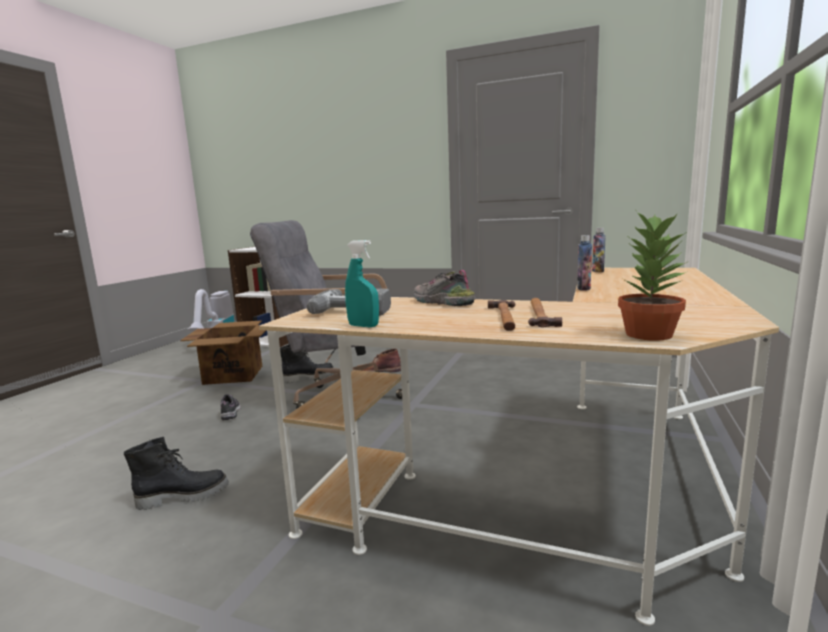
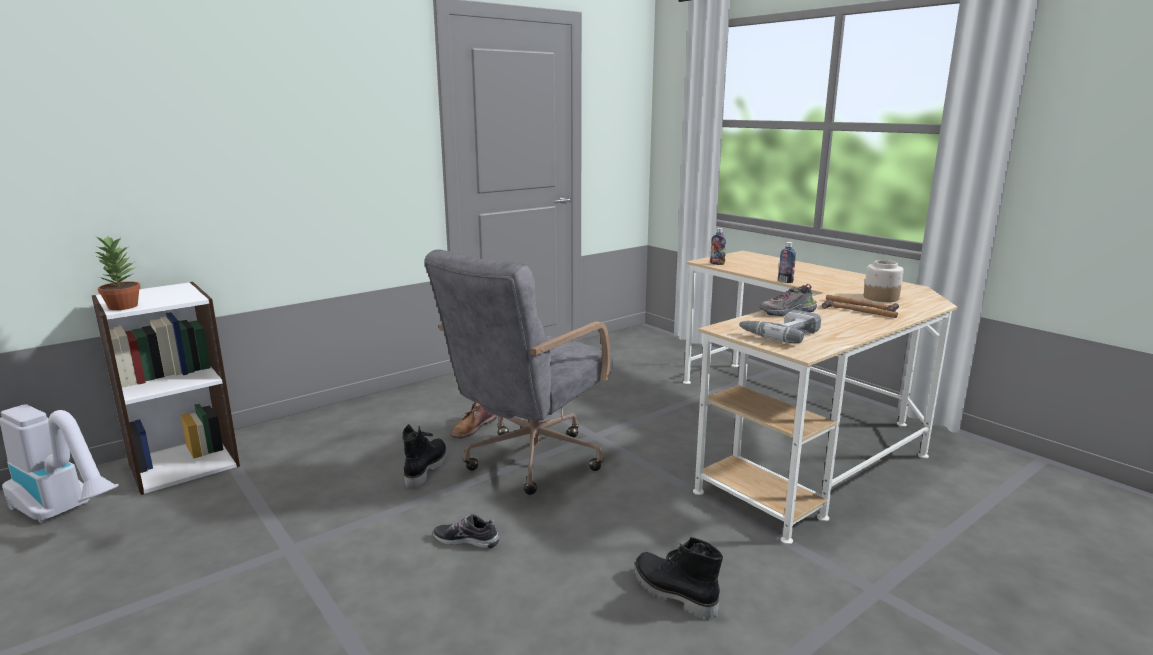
camera: 60 degrees left, 5 degrees up
black boot [124,437,229,510] -> black boot turned 60 degrees counterclockwise [634,537,723,620]
cardboard box [180,320,266,385] -> none
turquoise spray bottle [345,240,379,327] -> none
potted plant [618,211,689,341] -> potted plant moved to [94,235,141,310]
none -> jar [864,260,904,302]

